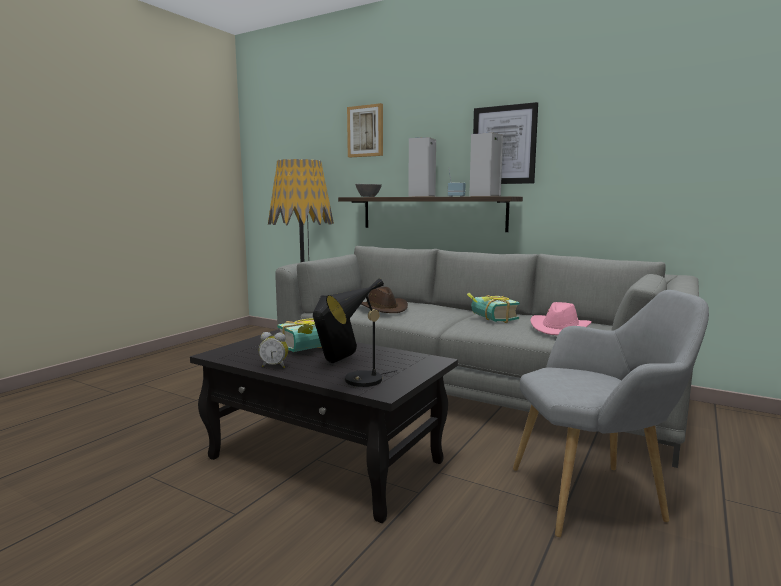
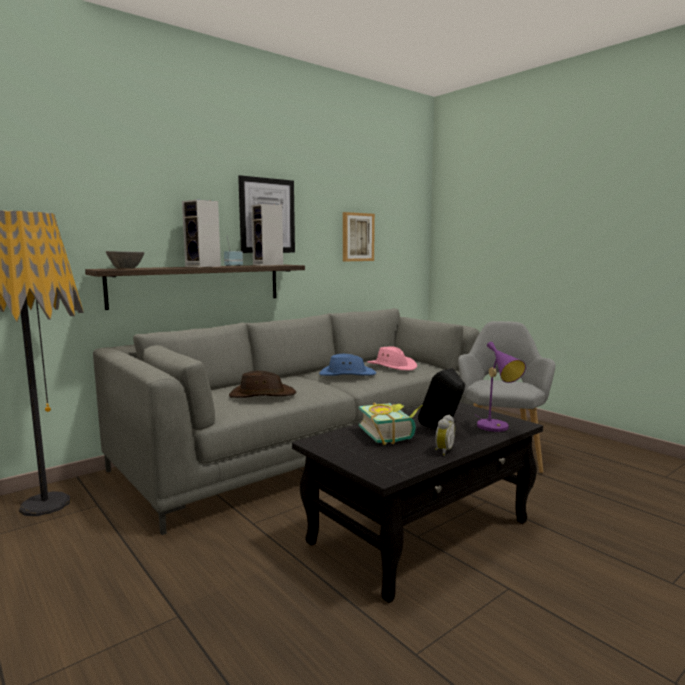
camera: 70 degrees left, 0 degrees up
black table lamp [326,278,398,387] -> purple table lamp [476,342,526,432]
picture [347,103,383,157] -> picture moved to [343,212,375,261]
book [467,293,520,323] -> blue hat [319,354,377,376]

